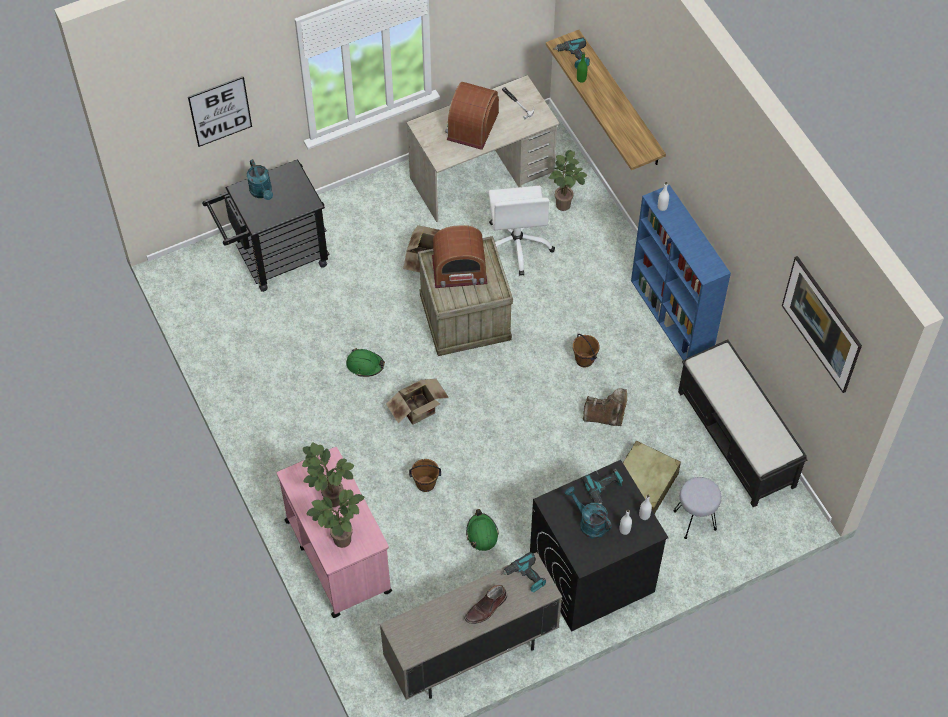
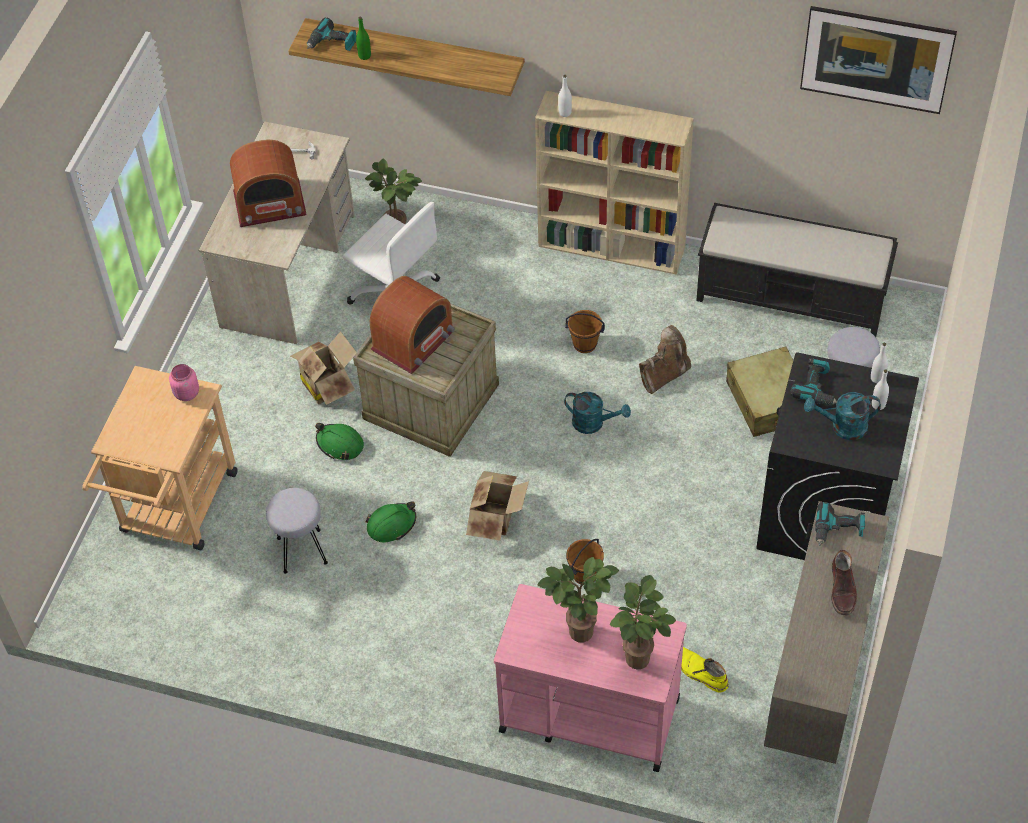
camera: 45 degrees left, 5 degrees down
picture [188,76,252,147] -> none
black cart [202,159,329,292] -> beige cart [82,366,238,550]
turquoise watering can [247,159,273,200] -> turquoise watering can moved to [564,392,631,434]
radio [445,82,499,150] -> radio turned 75 degrees counterclockwise [230,140,306,227]
green hard hat [466,509,499,551] -> green hard hat moved to [315,423,364,460]
blue bookcase [631,185,731,360] -> beige bookcase [535,91,694,275]
none -> pink jar [169,364,199,401]
none -> grey stool [266,488,328,574]
none -> yellow boot [681,647,729,693]

